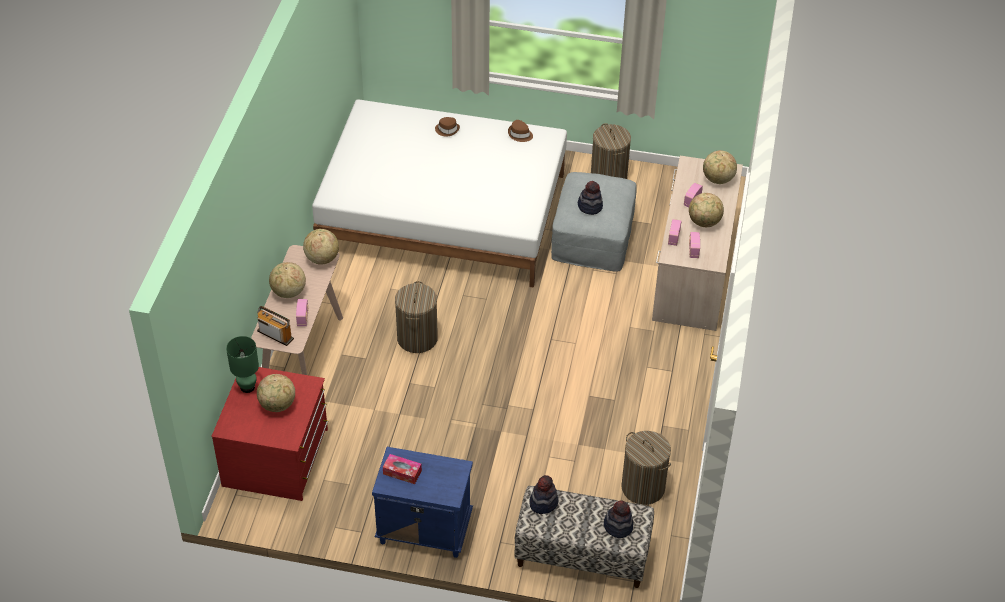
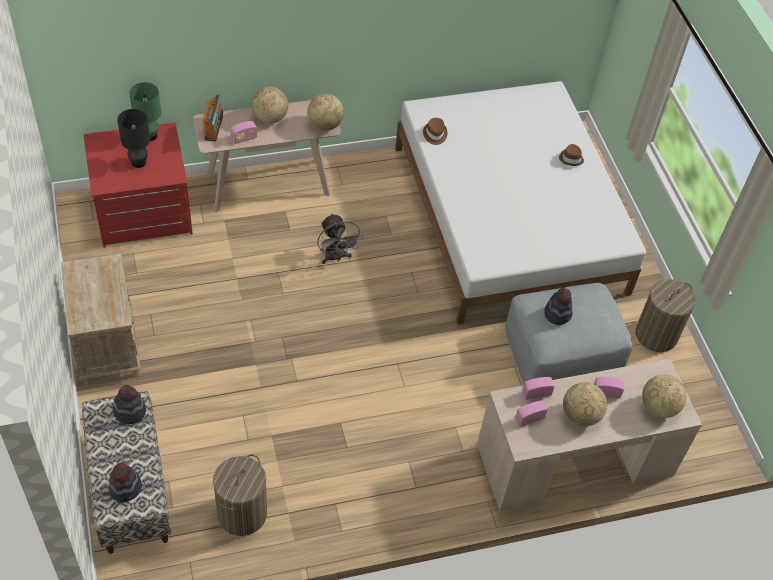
camera: 60 degrees right, 5 degrees up
globe [257,374,295,412] -> black table lamp [117,109,150,168]
blue nightstand [372,447,473,558] -> beige nightstand [61,254,141,385]
tissue box [383,454,422,484] -> none
laundry basket [395,281,438,353] -> grey fan [317,213,363,264]
brown hat [508,120,533,142] -> brown hat moved to [423,118,447,145]

